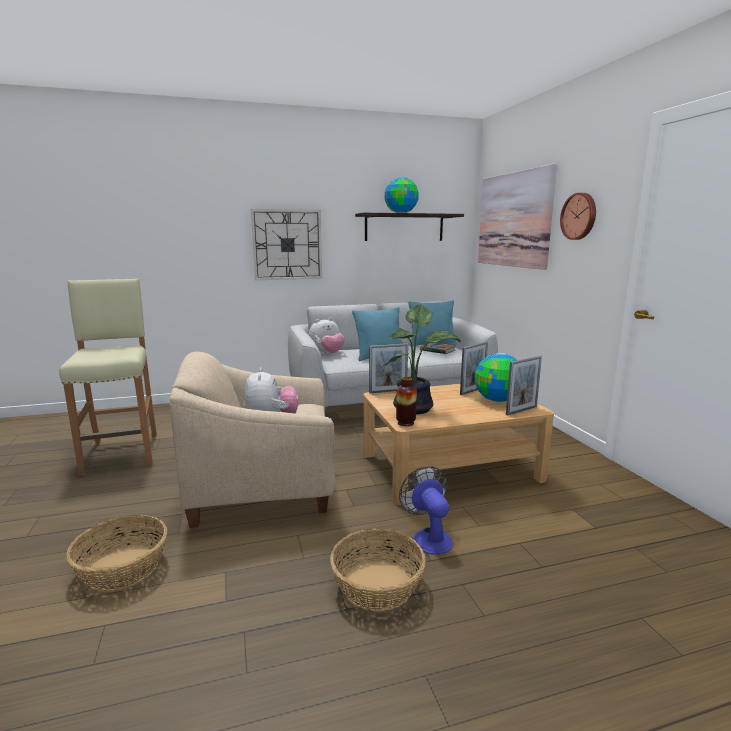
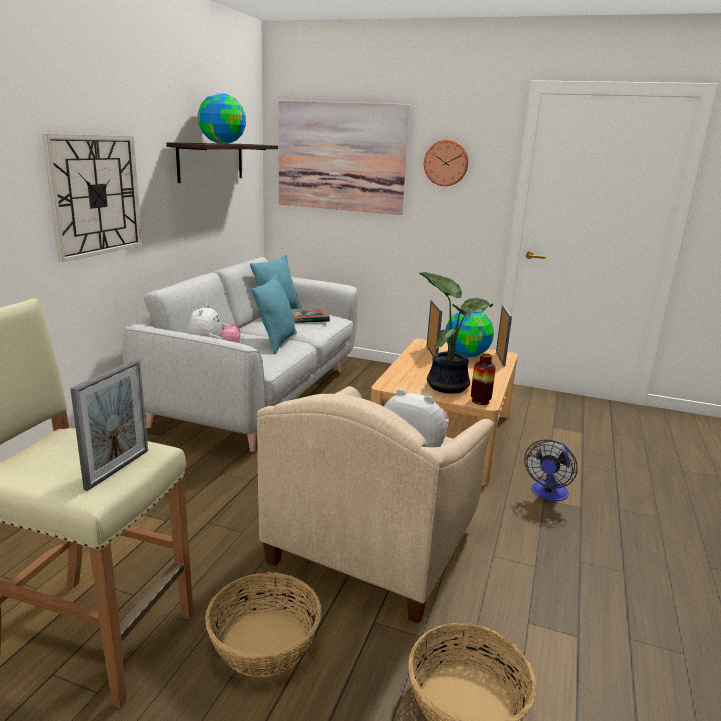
camera: 55 degrees left, 5 degrees up
basket [330,529,426,611] -> basket moved to [205,572,321,677]
picture frame [369,343,408,393] -> picture frame moved to [70,358,148,491]
fan [399,466,453,555] -> fan turned 75 degrees counterclockwise [524,439,578,501]

